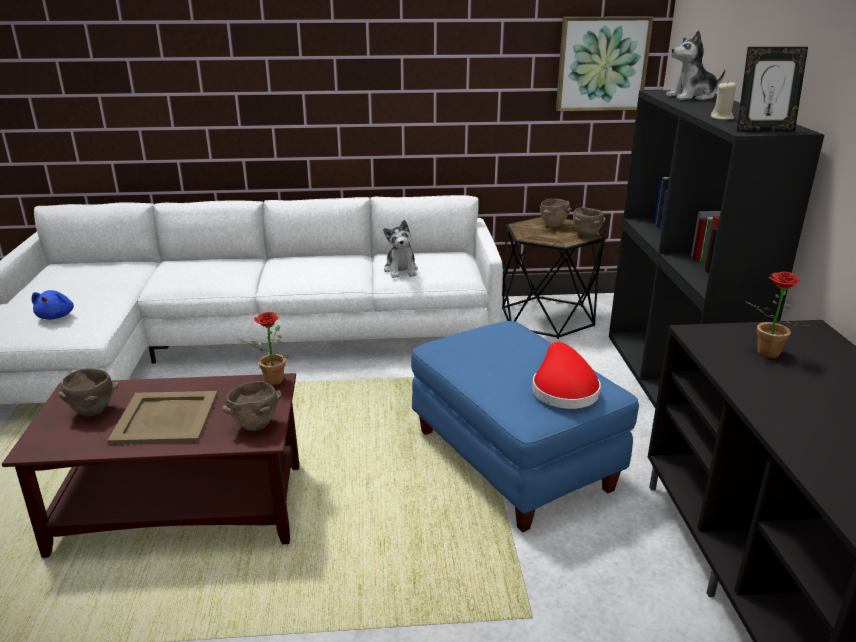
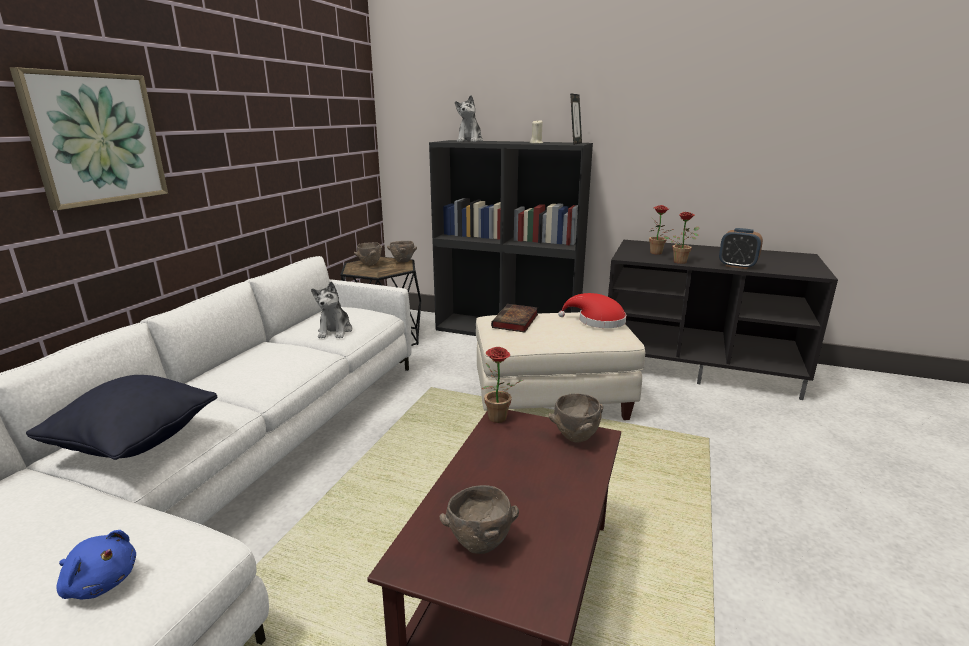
camera: 65 degrees left, 5 degrees down
beige tray [107,391,218,444] -> none
plush toy [383,220,418,278] -> plush toy turned 75 degrees clockwise [311,281,352,338]
blue ottoman [411,321,639,532] -> beige ottoman [476,312,645,420]
picture [556,16,653,111] -> picture moved to [10,67,168,211]
none -> black pillow [26,375,217,460]
none -> book [491,304,538,332]
none -> potted plant [663,212,699,264]
none -> alarm clock [719,228,763,269]

